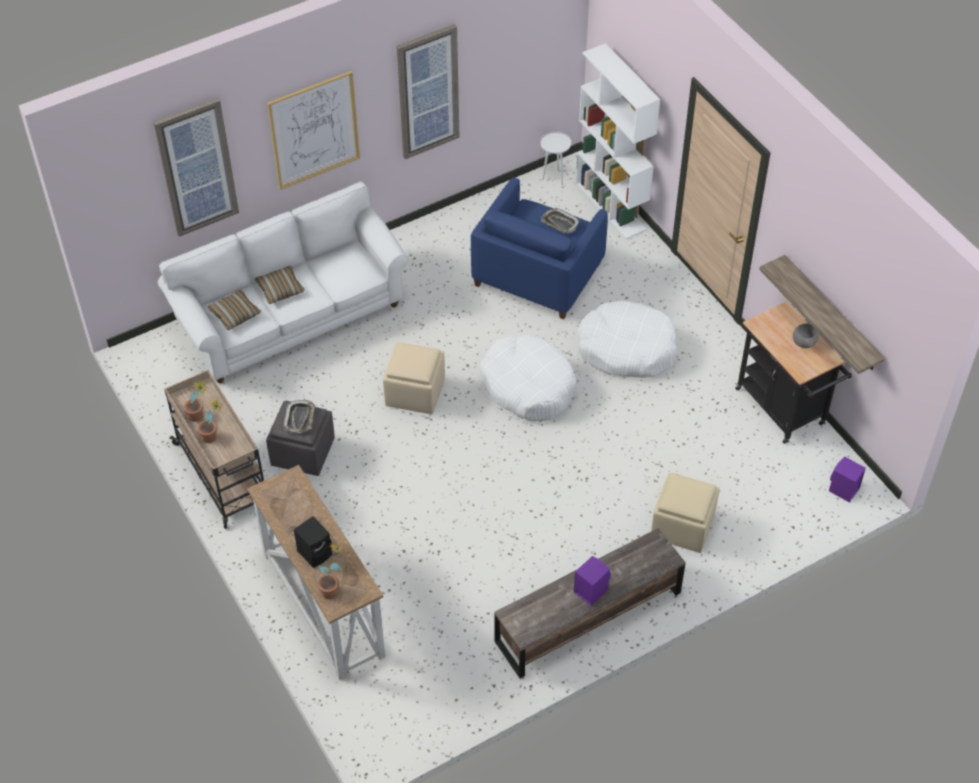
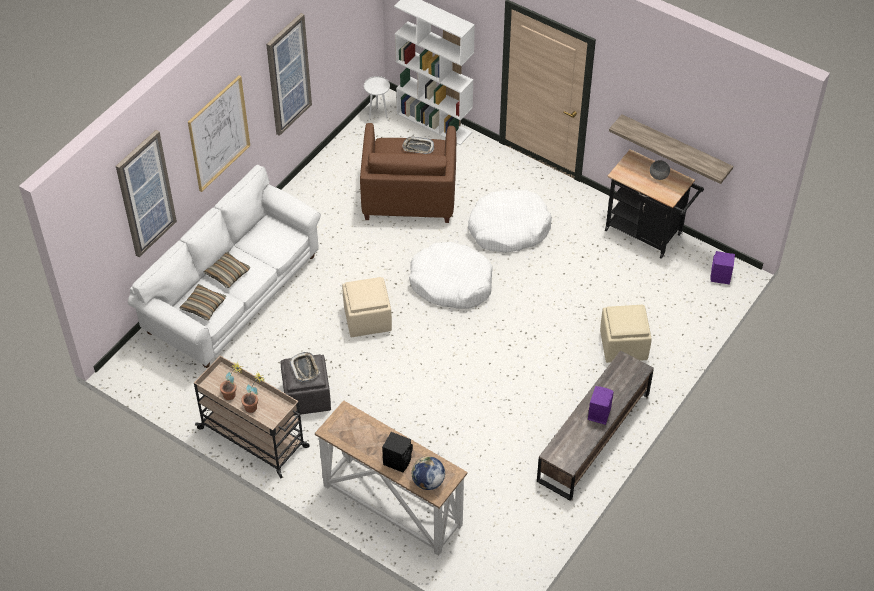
camera: 25 degrees left, 0 degrees up
potted plant [318,544,345,599] -> globe [411,456,445,490]
blue armchair [471,178,608,320] -> brown armchair [360,123,456,223]

